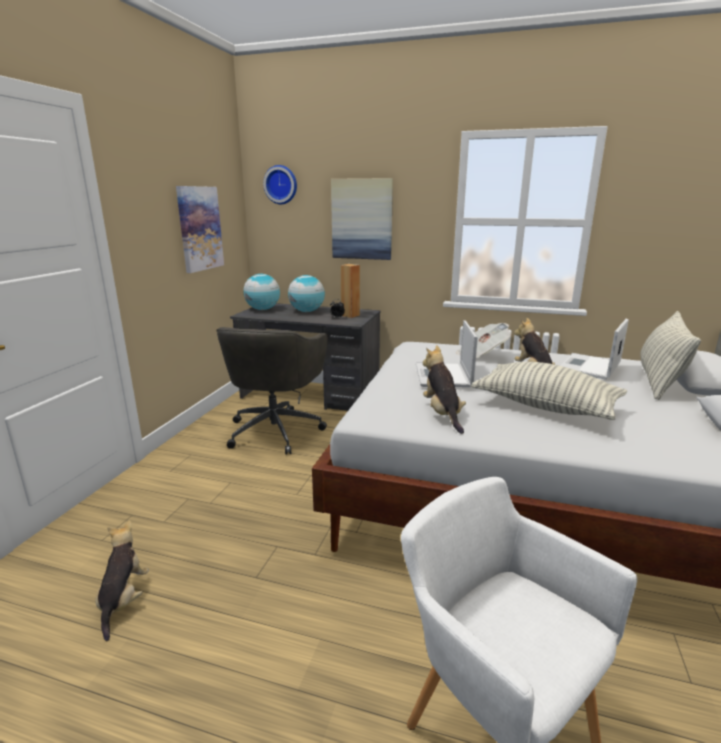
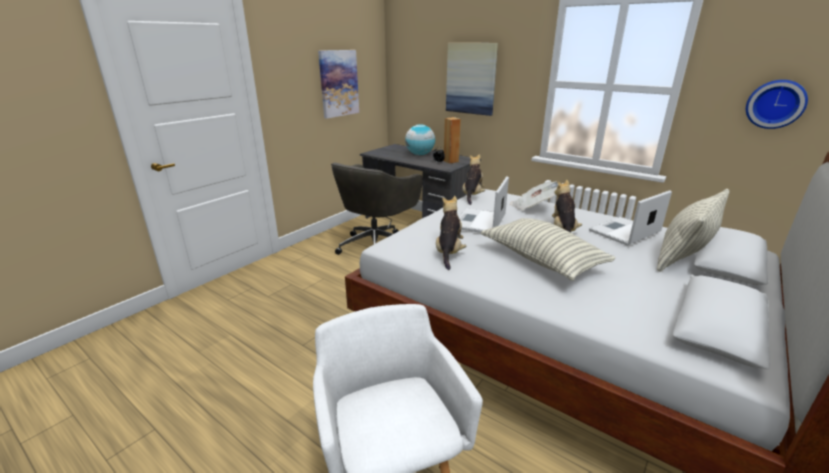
camera: 20 degrees right, 5 degrees up
plush toy [95,520,149,641] -> plush toy moved to [462,154,485,205]
globe [243,274,280,310] -> none
wall clock [263,165,297,204] -> wall clock moved to [746,80,808,129]

